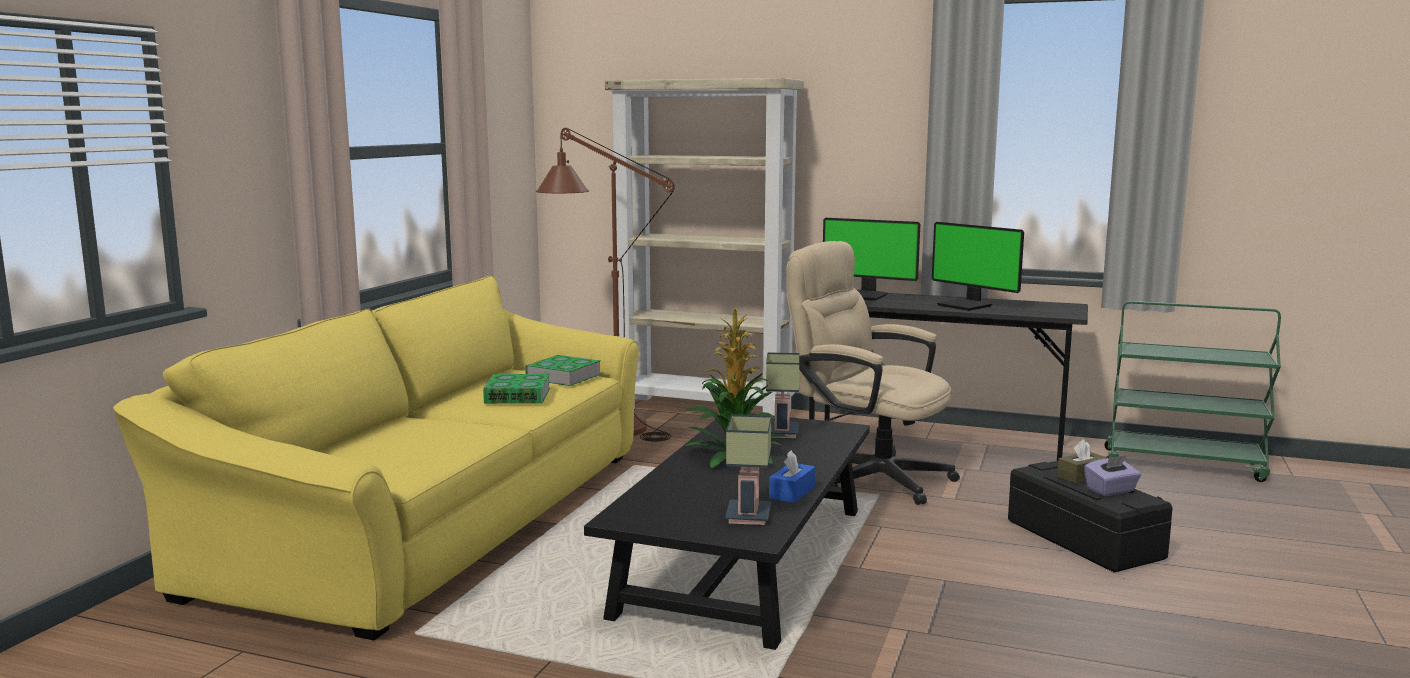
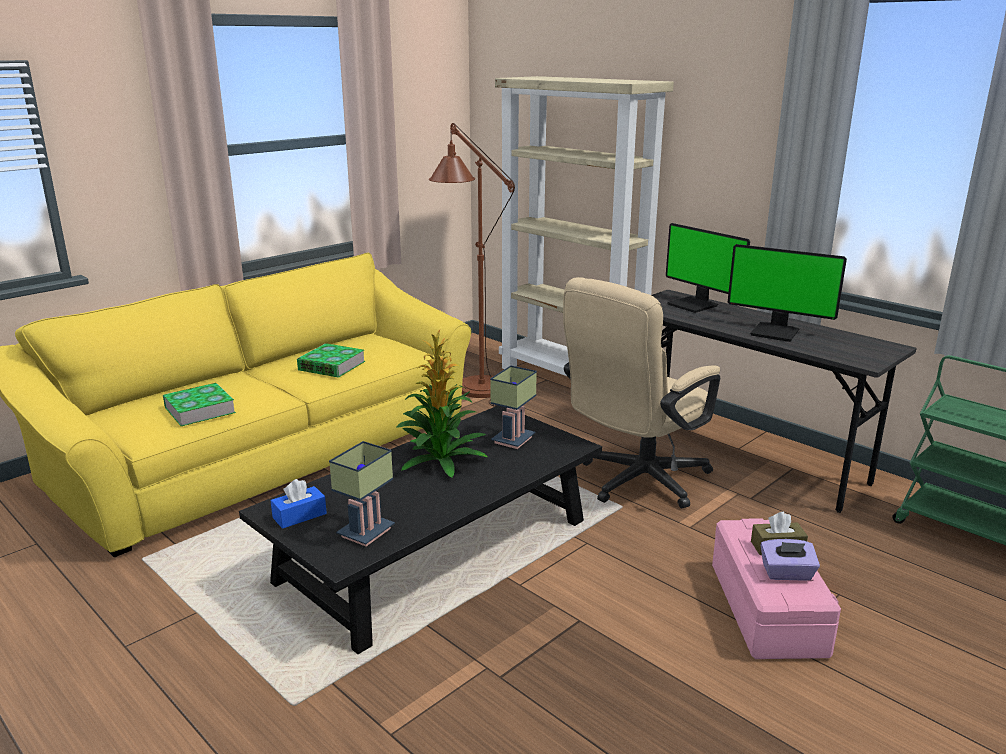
camera: 25 degrees right, 10 degrees up
book [525,355,601,386] -> book moved to [163,383,236,426]
blue tissue box [769,450,815,503] -> blue tissue box moved to [271,479,327,529]
beige office chair [786,241,960,505] -> beige office chair turned 105 degrees counterclockwise [563,277,720,509]
monitor [932,222,1024,311] -> monitor turned 45 degrees counterclockwise [728,244,847,342]
black storage box [1008,461,1173,573] -> pink storage box [712,519,841,659]

